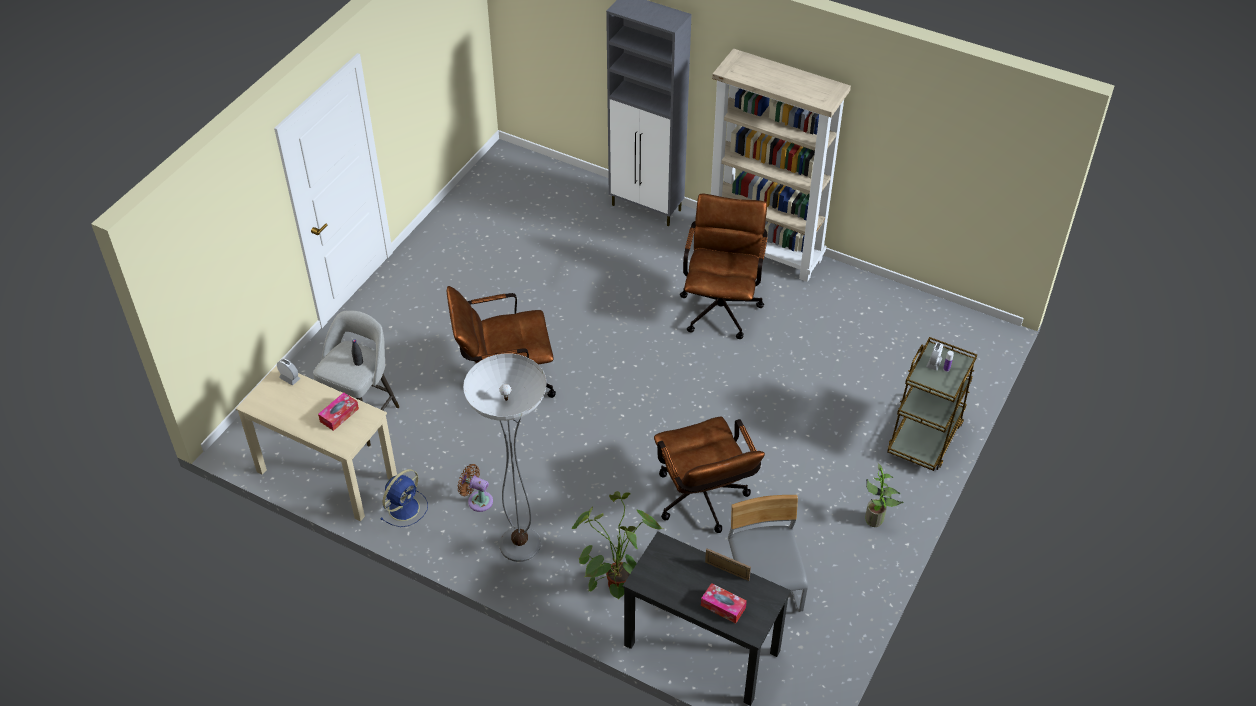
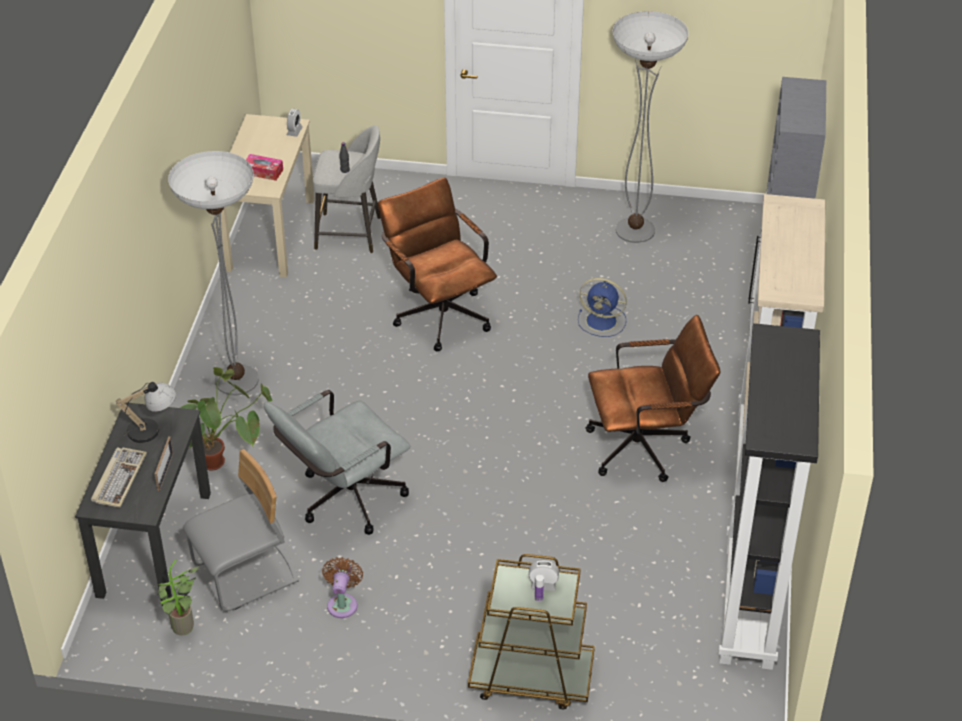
camera: 70 degrees right, 5 degrees down
blue fan [380,469,428,527] -> blue fan moved to [578,278,627,337]
brown fan [458,464,493,512] -> brown fan moved to [322,557,363,618]
brown office chair [654,417,765,533] -> grey office chair [264,390,410,535]
tissue box [701,583,747,624] -> keyboard [91,448,147,508]
potted plant [865,463,903,527] -> potted plant moved to [158,559,199,636]
none -> table lamp [116,382,176,443]
none -> floor lamp [613,11,689,243]
none -> black bookcase [719,323,820,670]

